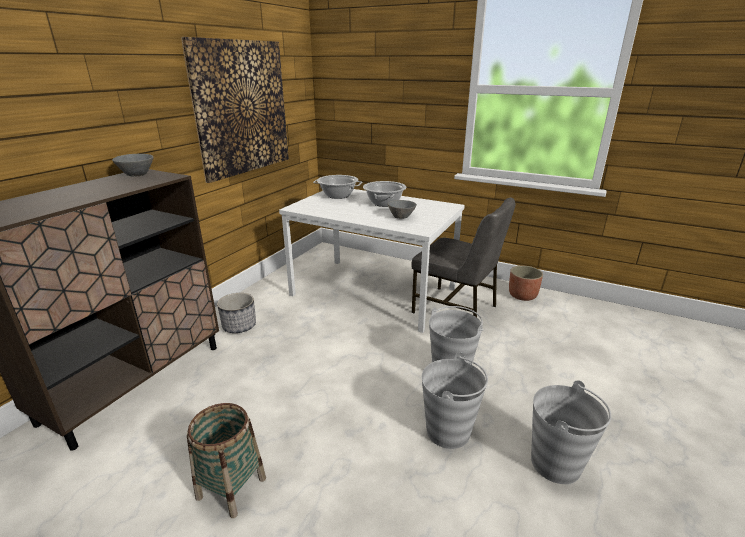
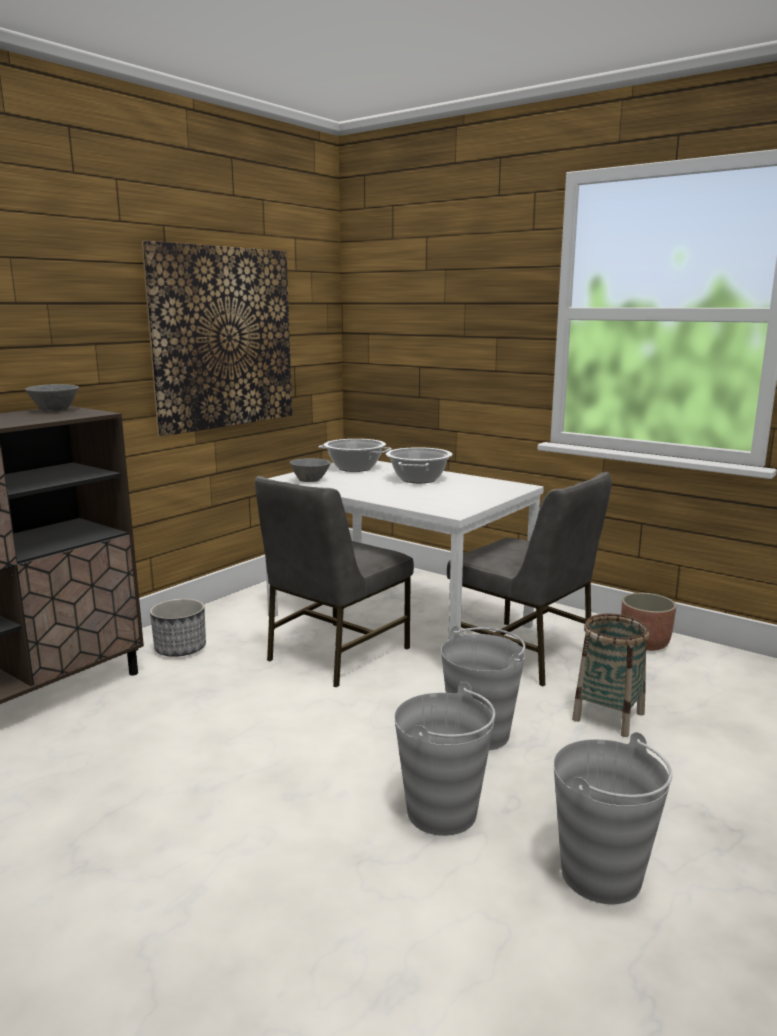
camera: 10 degrees right, 10 degrees down
basket [187,403,266,518] -> basket moved to [572,614,649,737]
grey bowl [388,200,417,219] -> grey bowl moved to [290,458,331,482]
none -> grey chair [255,476,414,687]

